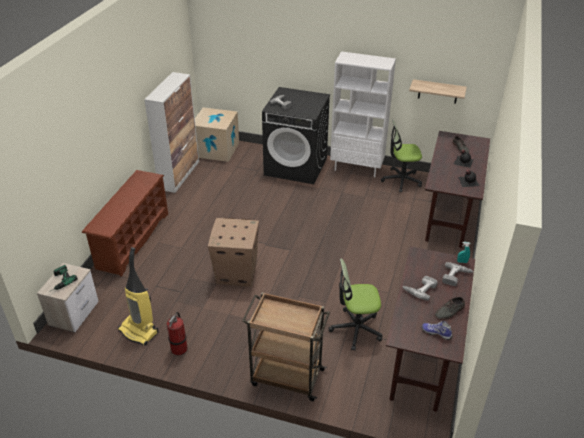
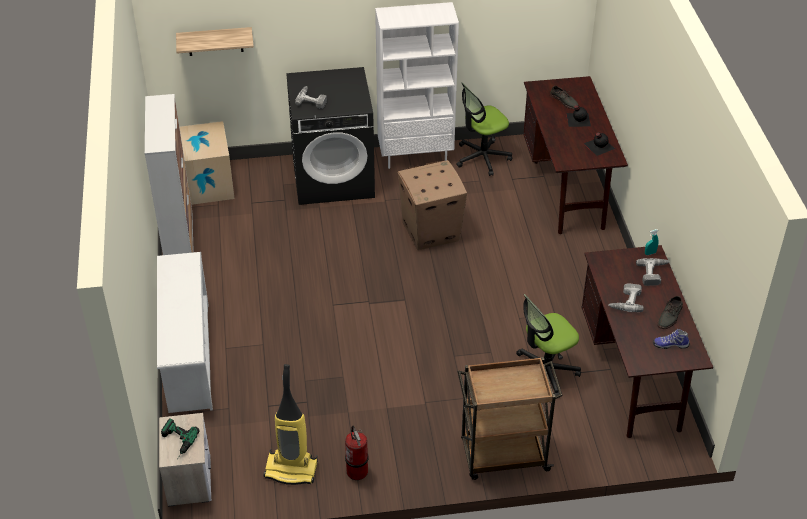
camera: 25 degrees left, 5 degrees up
brown shoe rack [82,170,168,277] -> white shoe rack [157,252,213,413]
cardboard box [208,218,259,287] -> cardboard box moved to [398,160,467,250]
shelf [409,79,467,104] -> shelf moved to [176,27,254,56]

